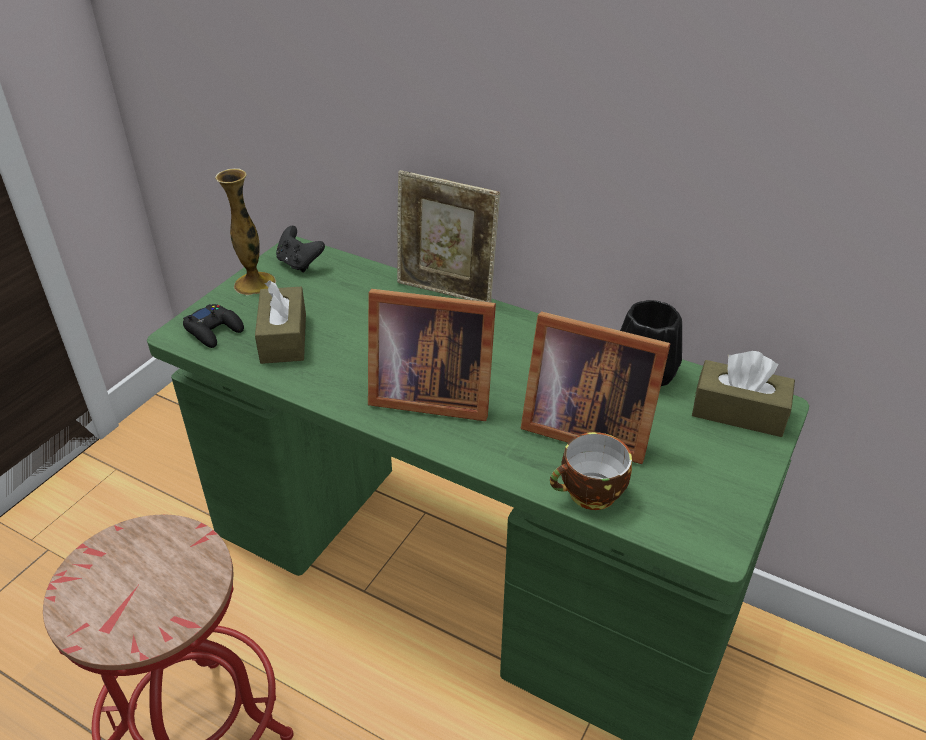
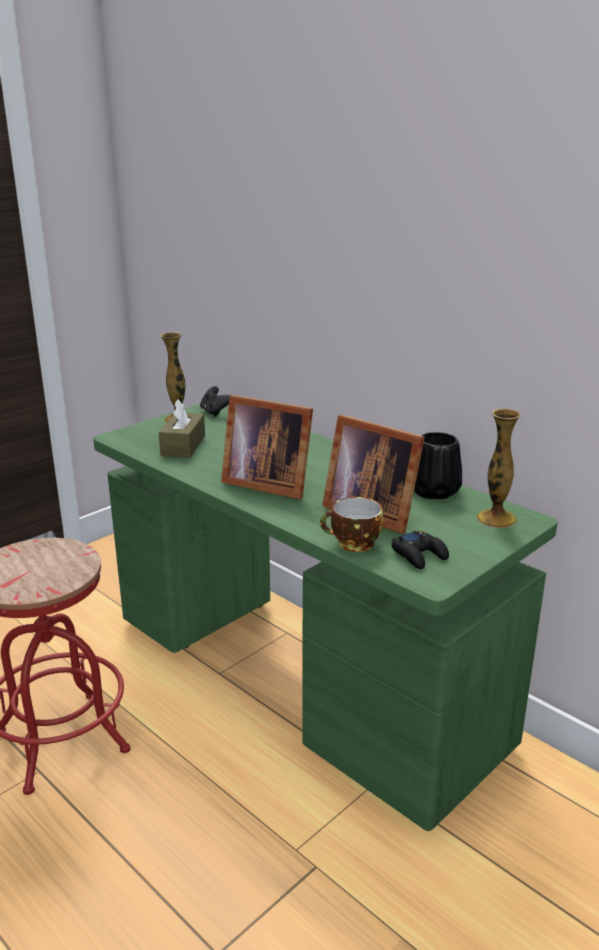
camera: 15 degrees right, 15 degrees down
black game controller [183,304,244,348] -> black game controller moved to [392,531,449,569]
picture frame [397,170,500,302] -> none
brown tissue box [692,351,795,437] -> vase [477,409,521,528]

